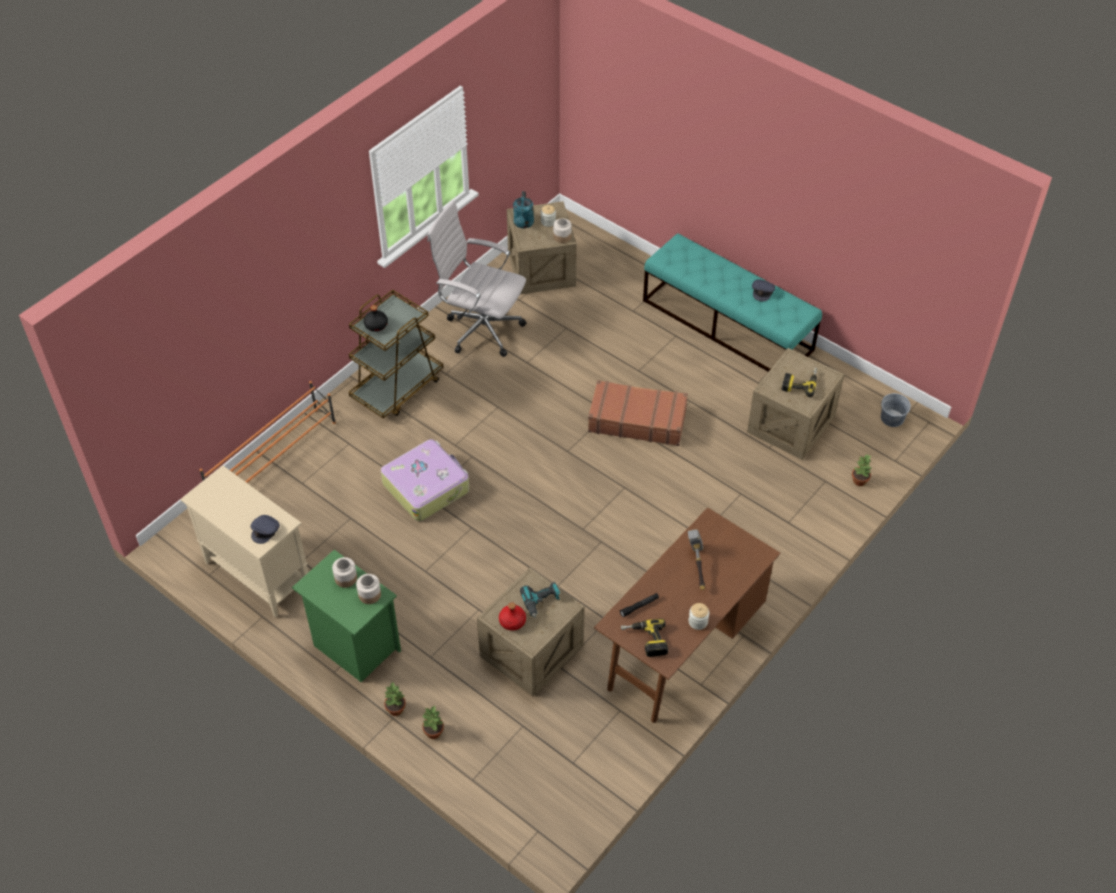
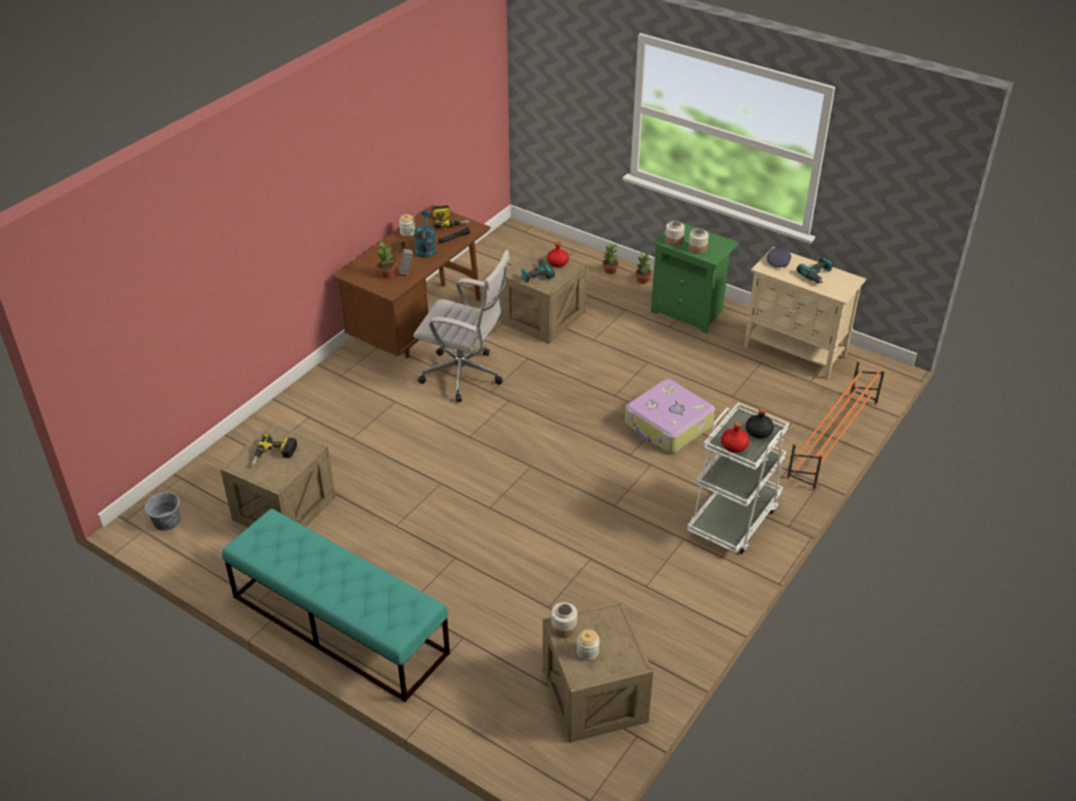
camera: 175 degrees right, 10 degrees down
brown cart [349,290,444,419] -> white cart [687,402,789,554]
white office chair [427,201,527,357] -> white office chair moved to [413,250,510,402]
turquoise watering can [513,191,534,228] -> turquoise watering can moved to [414,210,436,258]
brown suitcase [588,380,688,446] -> none
grey cap [752,279,775,302] -> none
potted plant [852,454,872,486] -> potted plant moved to [377,241,395,278]
none -> red bottle [721,421,750,453]
none -> power drill [797,257,832,284]

